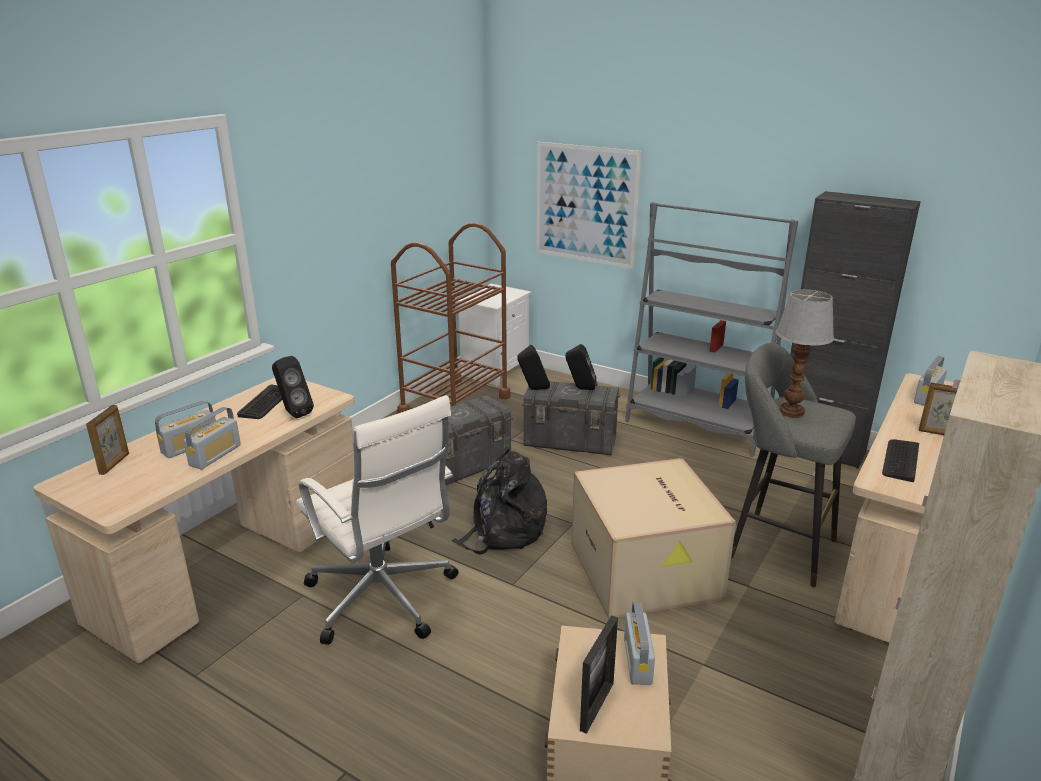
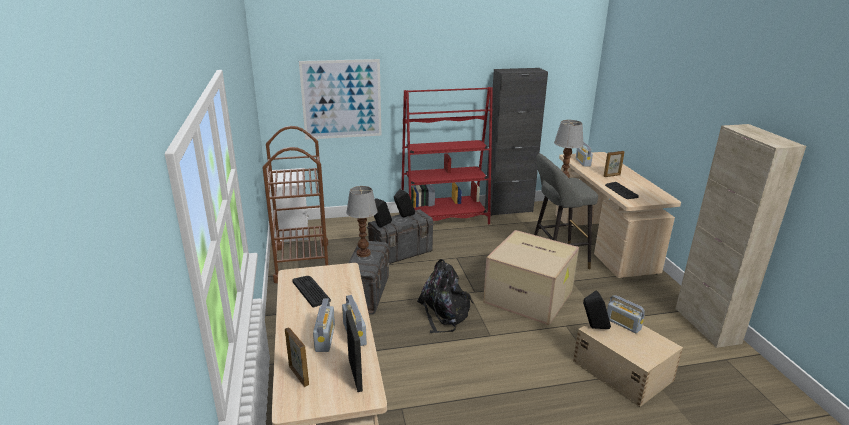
camera: 45 degrees left, 0 degrees up
black speaker [272,356,314,419] -> black speaker moved to [583,290,611,329]
white office chair [296,395,459,645] -> none
picture frame [580,615,618,734] -> picture frame moved to [346,310,363,392]
grey bookcase [625,202,798,457] -> red bookcase [401,87,493,224]
none -> table lamp [346,186,378,257]

